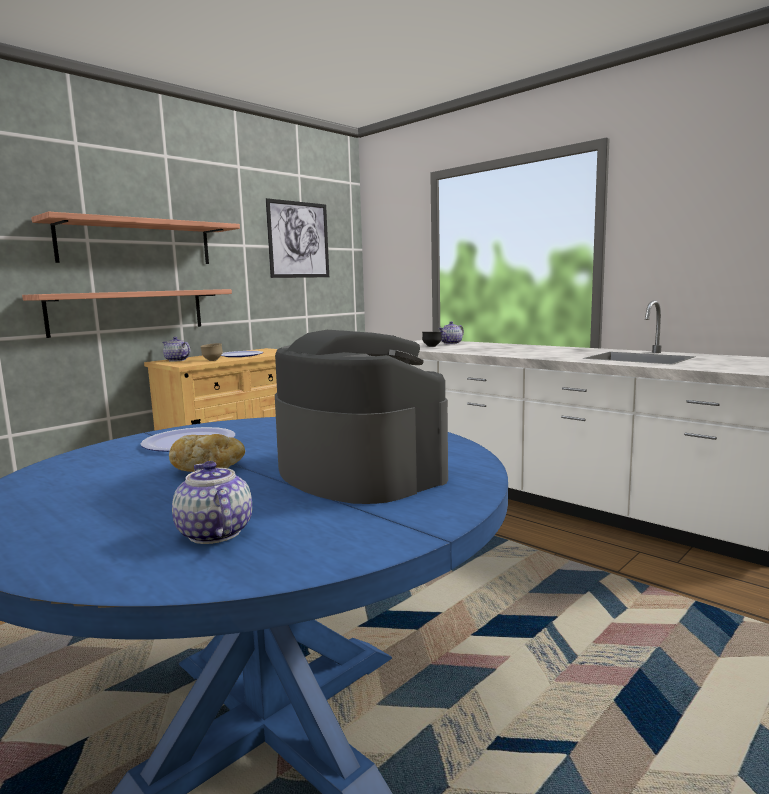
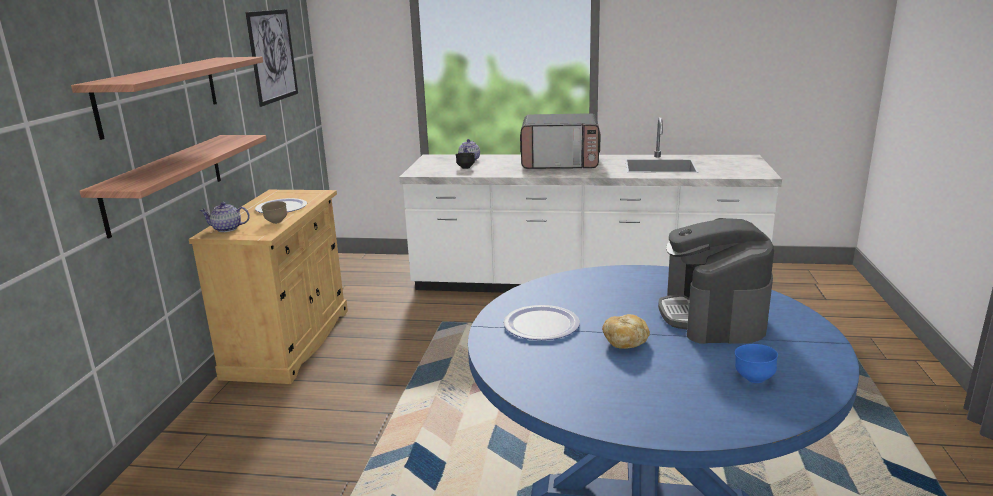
camera: 35 degrees left, 10 degrees up
teapot [172,461,252,544] -> blue bowl [735,344,778,383]
coffee machine [275,330,448,504] -> coffee machine turned 105 degrees counterclockwise [658,218,774,344]
none -> microwave [520,113,601,169]

